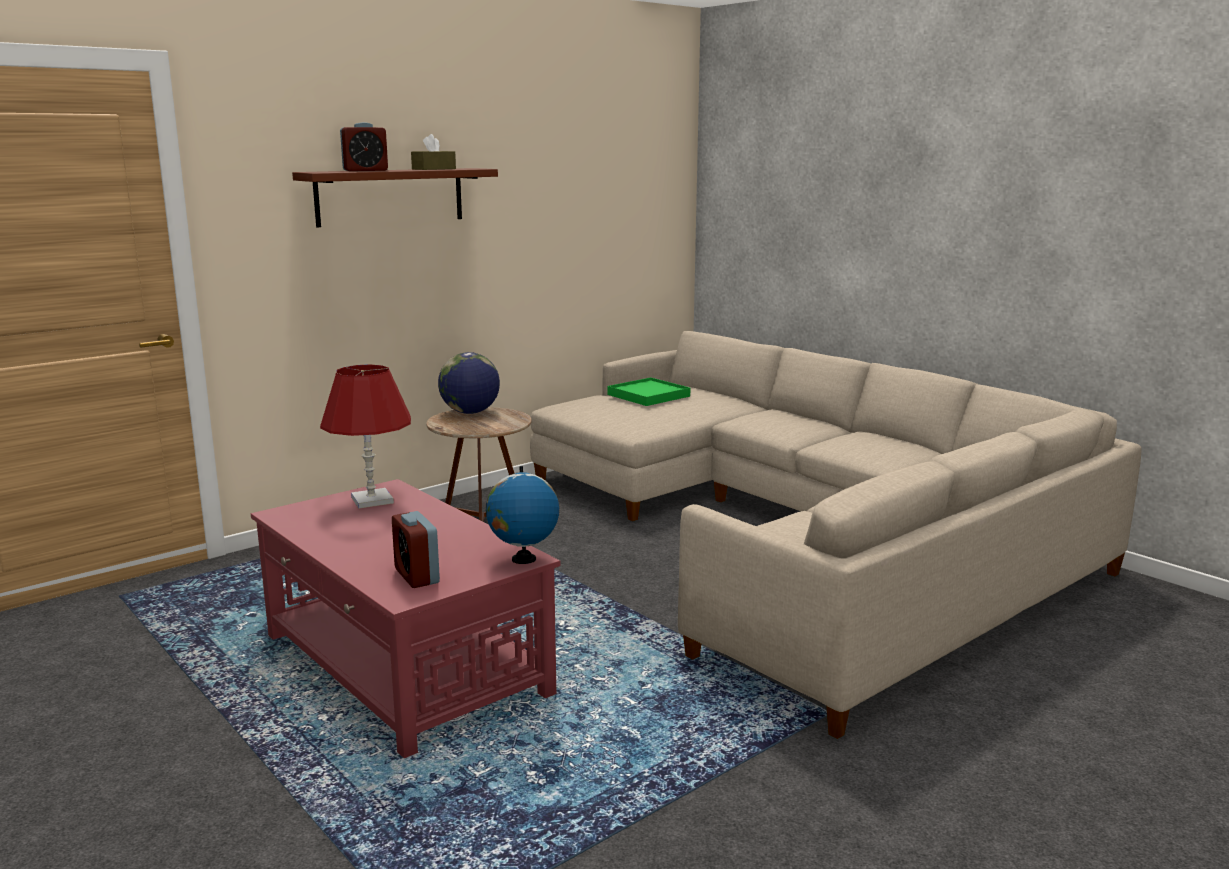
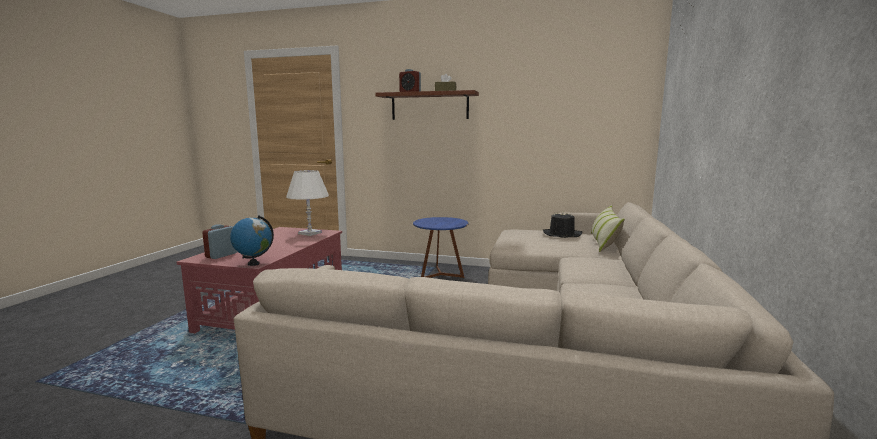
camera: 55 degrees right, 5 degrees down
red table lamp [320,364,411,508] -> white table lamp [286,170,329,236]
brown side table [426,407,532,522] -> blue side table [413,217,469,278]
globe [438,352,500,414] -> none
green tray [607,377,690,406] -> black hat [542,212,582,238]
none -> pillow [591,205,625,252]

